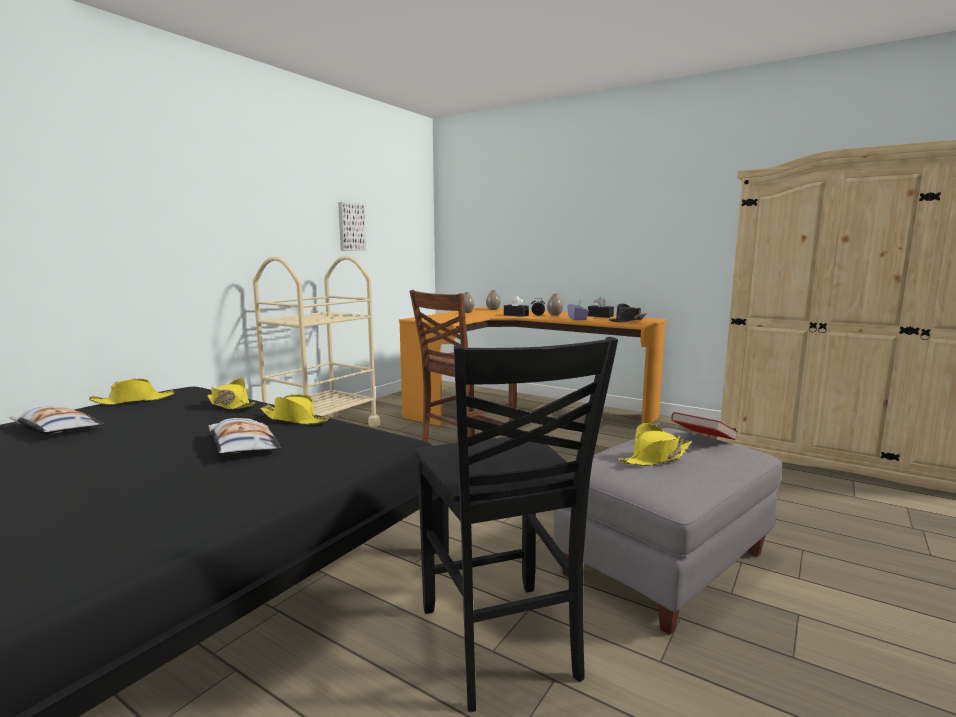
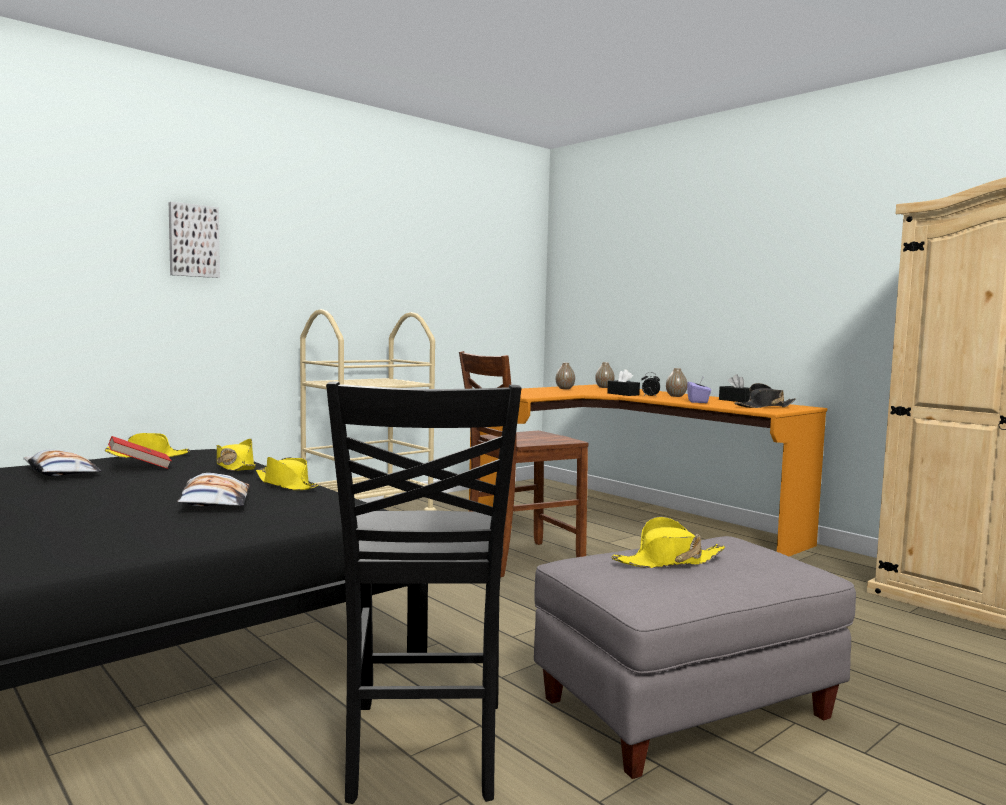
camera: 15 degrees right, 5 degrees down
picture [338,202,366,251] -> picture moved to [169,202,220,278]
red book [671,412,737,440] -> red book moved to [108,436,171,469]

